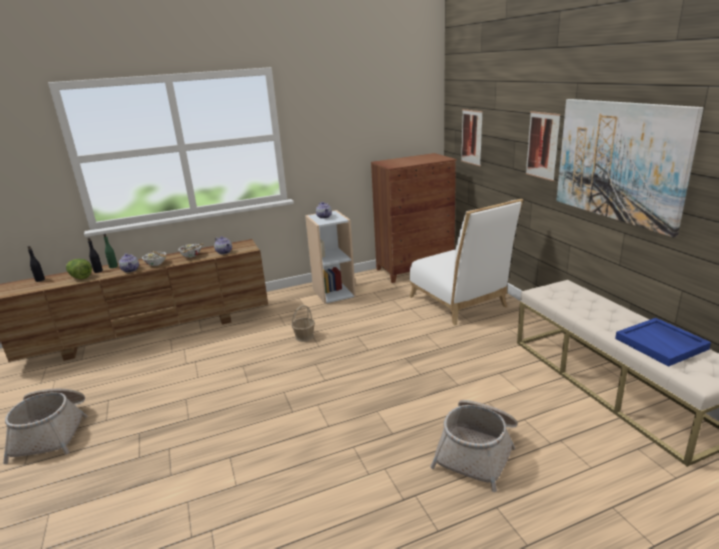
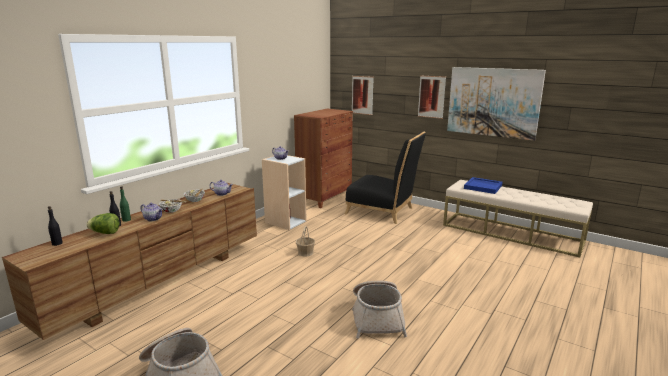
camera: 35 degrees left, 5 degrees down
white chair [409,199,523,325] -> black chair [345,132,426,224]
basket [430,400,518,492] -> basket moved to [352,281,407,339]
blue tray [615,318,711,367] -> blue tray moved to [464,177,502,194]

